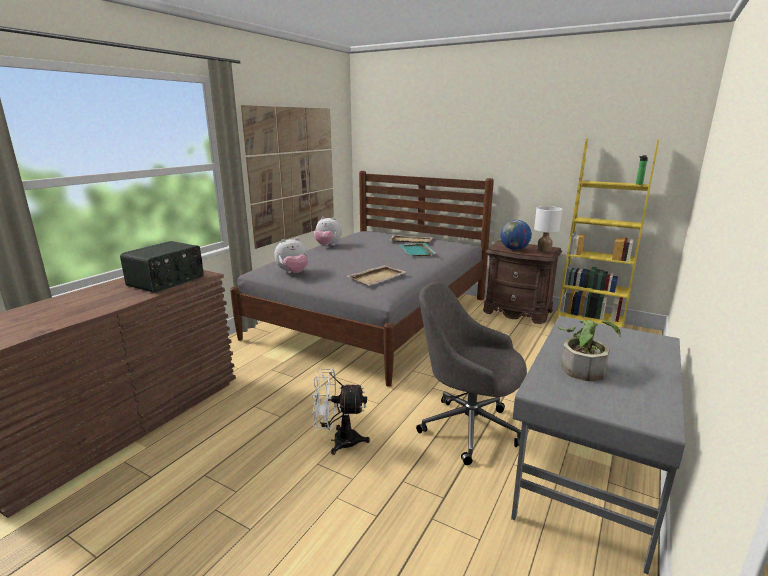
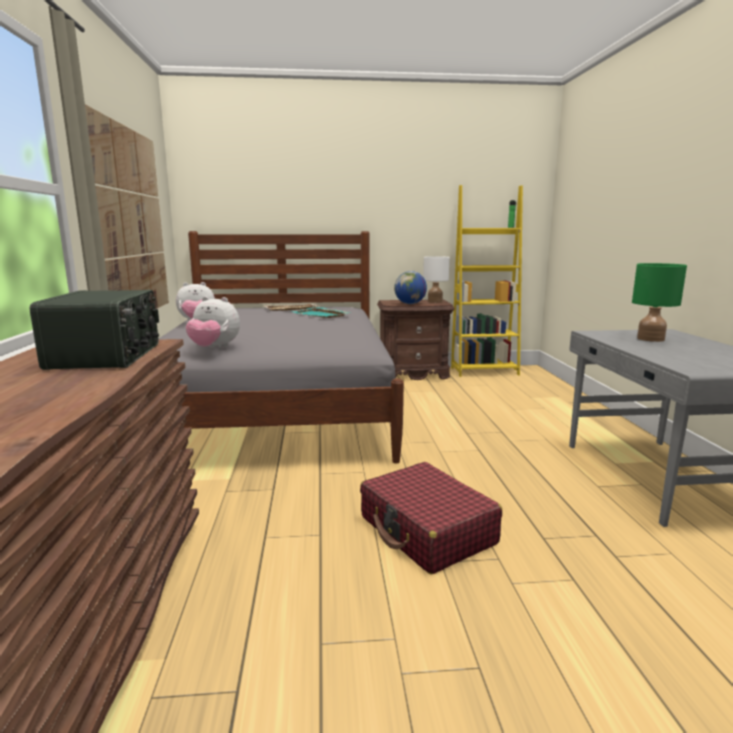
camera: 35 degrees left, 5 degrees down
plush toy [274,238,308,273] -> plush toy turned 75 degrees clockwise [186,296,240,348]
white fan [312,368,370,455] -> red suitcase [360,462,502,574]
beige tray [347,265,406,286] -> none
grey office chair [416,282,527,465] -> none
potted plant [558,320,621,381] -> none
none -> green table lamp [632,263,687,342]

